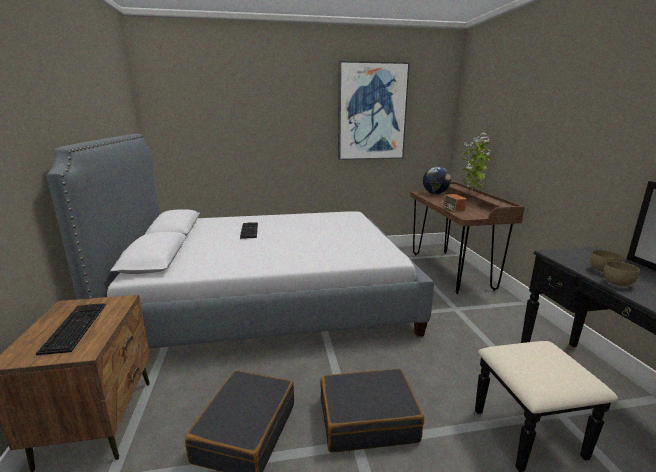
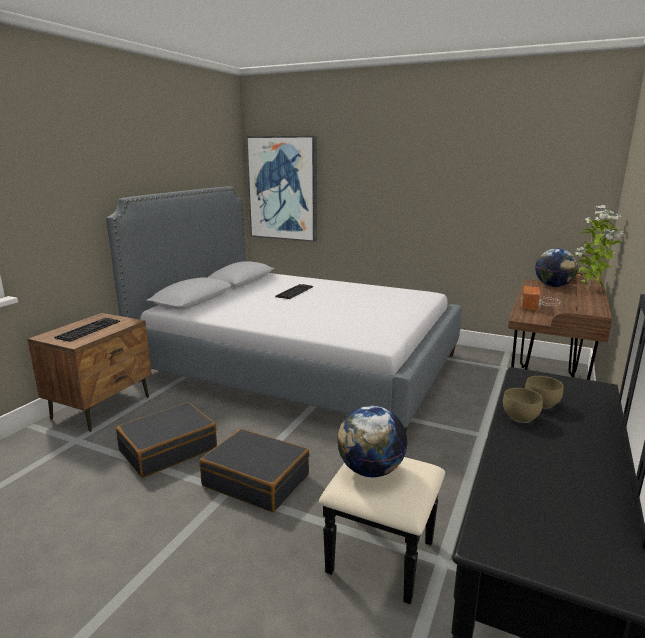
camera: 35 degrees right, 0 degrees up
picture [338,61,410,160] -> picture moved to [246,136,317,242]
none -> globe [337,406,407,477]

